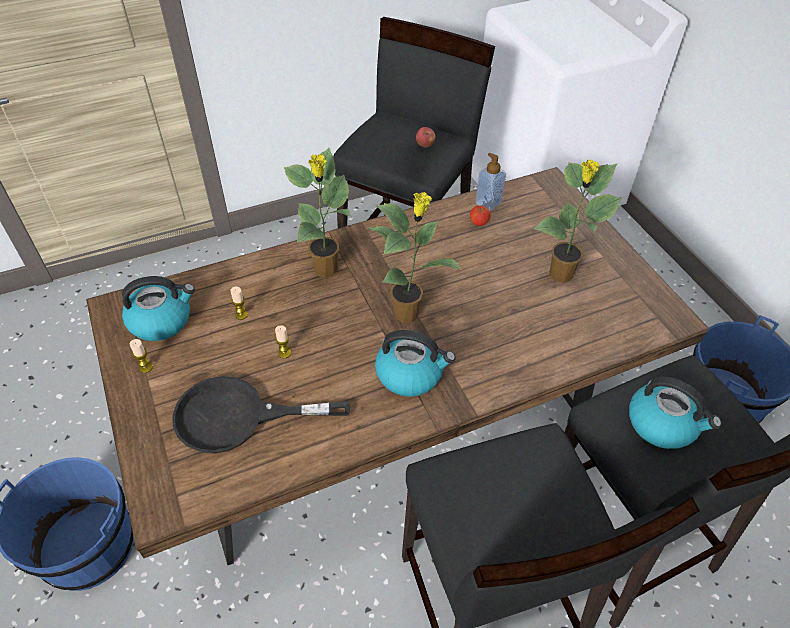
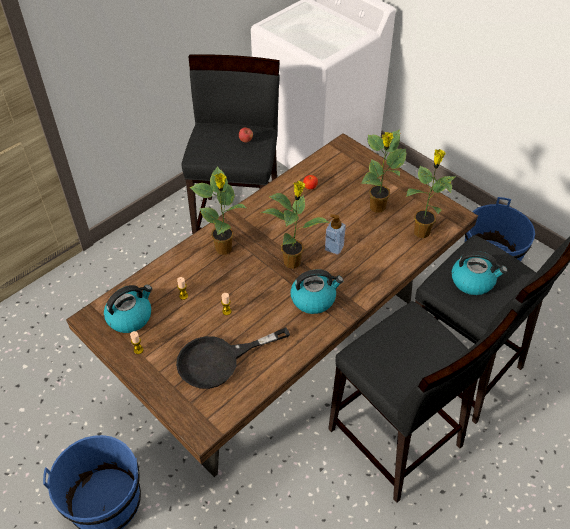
camera: 20 degrees left, 0 degrees up
soap dispenser [475,153,506,211] -> soap dispenser moved to [325,214,346,255]
none -> potted plant [406,149,456,238]

